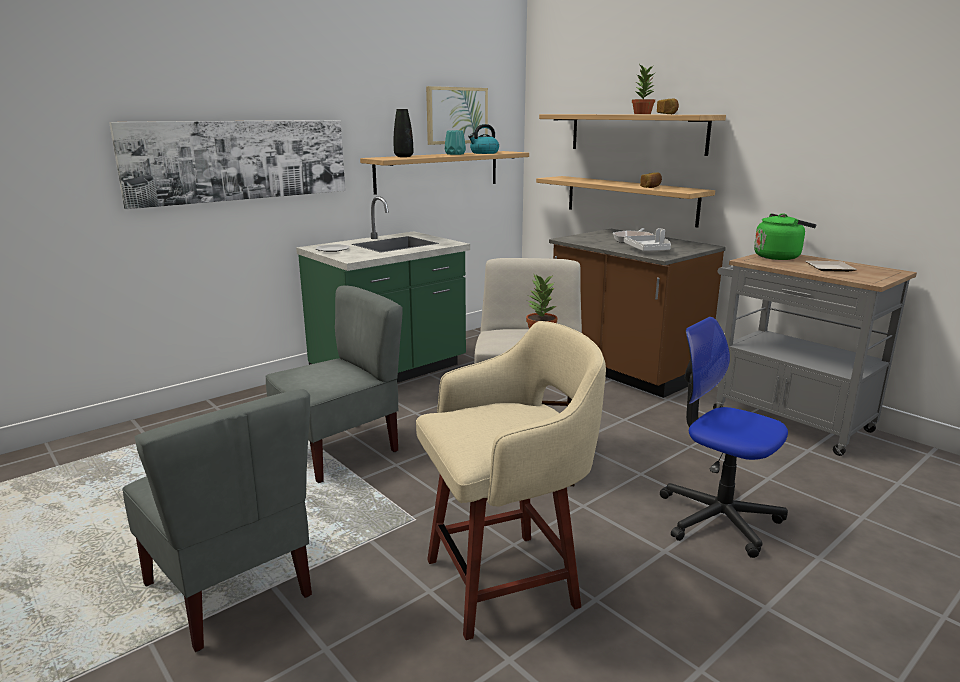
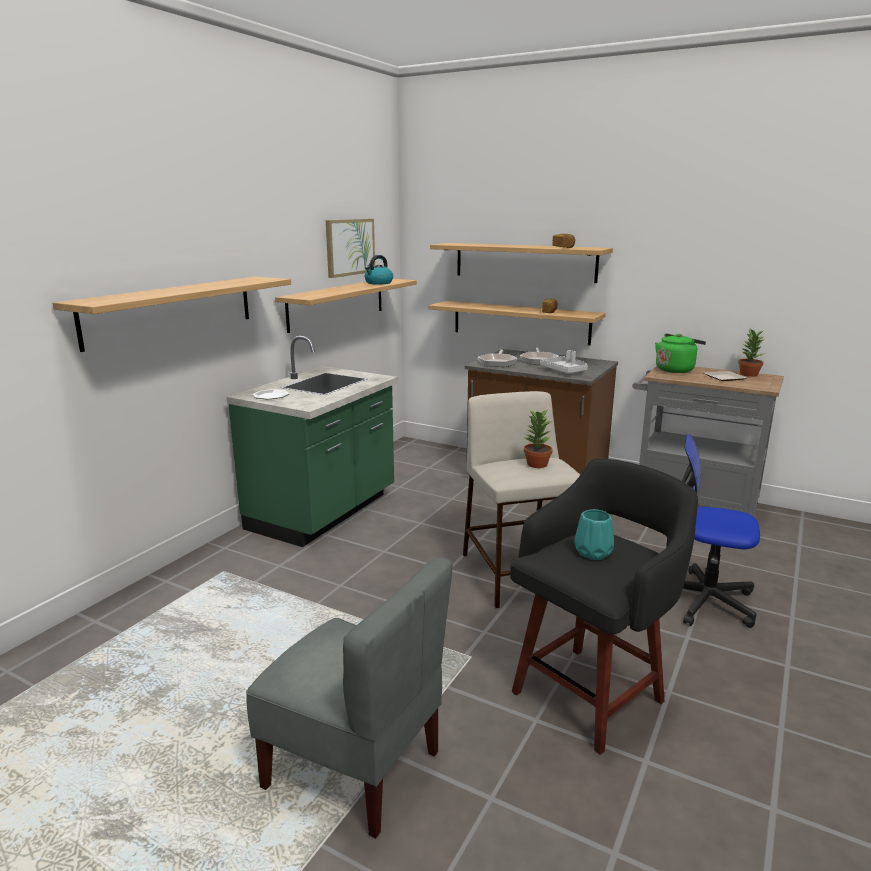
camera: 20 degrees left, 0 degrees up
picture [109,120,345,209] -> shelf [53,277,291,352]
grey chair [265,285,403,483] -> none
black vase [394,109,413,157] -> none
beige stool [416,321,606,640] -> black stool [510,459,698,755]
turquoise vase [445,130,466,155] -> turquoise vase moved to [574,509,614,560]
potted plant [632,64,656,114] -> potted plant moved to [738,329,765,377]
none -> frying pan [478,349,517,367]

